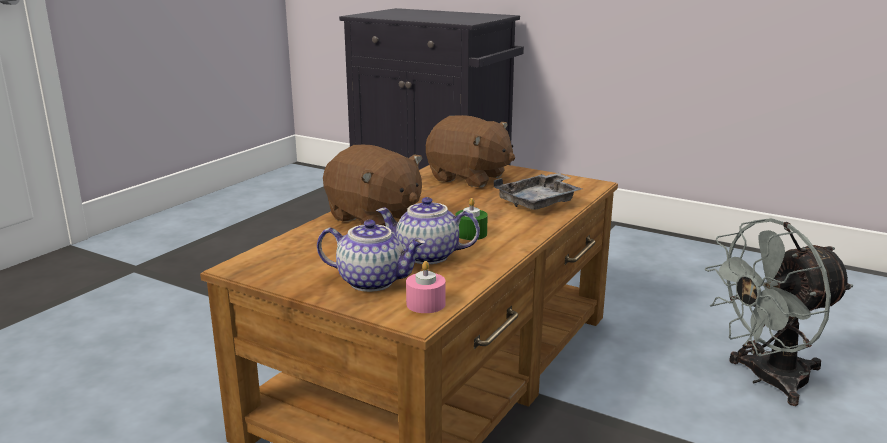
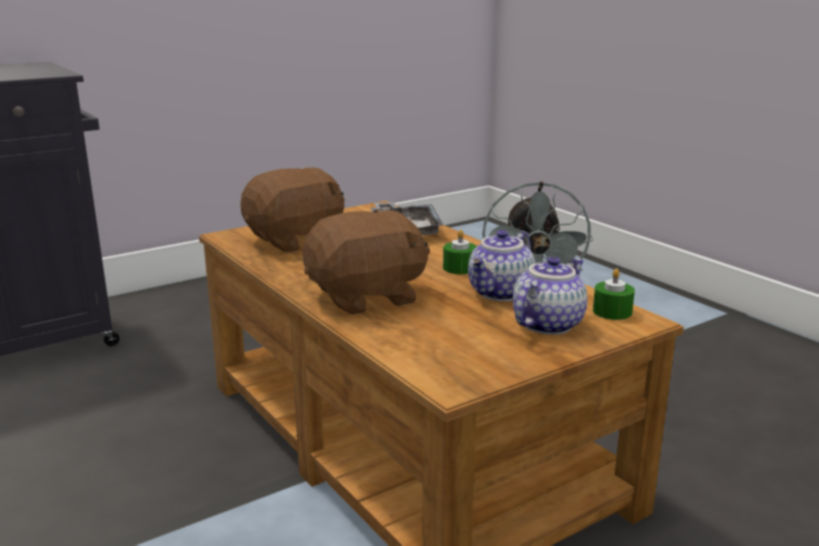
camera: 65 degrees left, 0 degrees up
pink candle [406,261,446,313] -> green candle [593,268,635,320]

